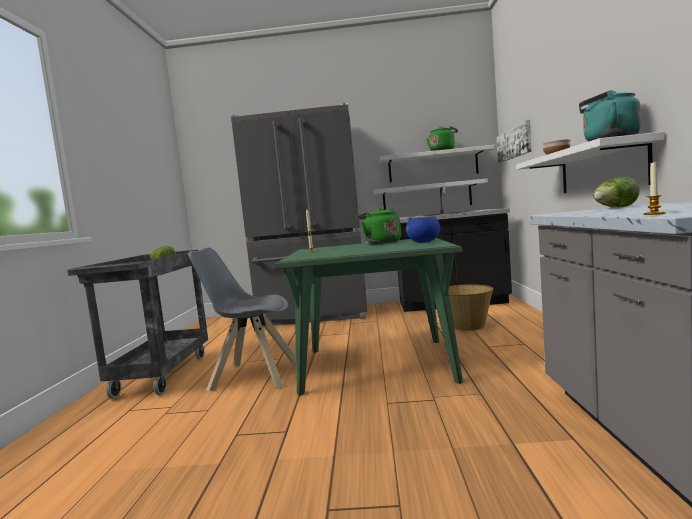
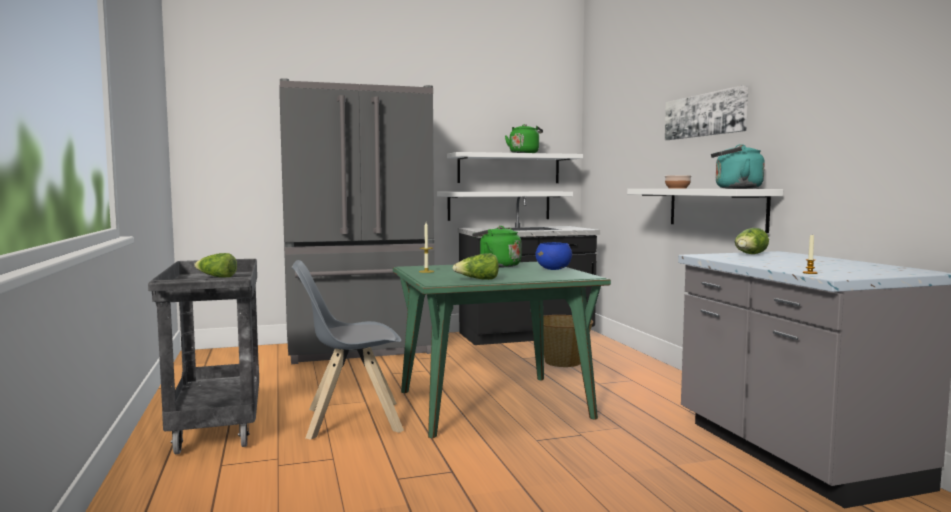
camera: 20 degrees left, 0 degrees up
picture [497,120,531,163] -> picture moved to [665,85,749,140]
none -> lettuce [453,253,499,280]

